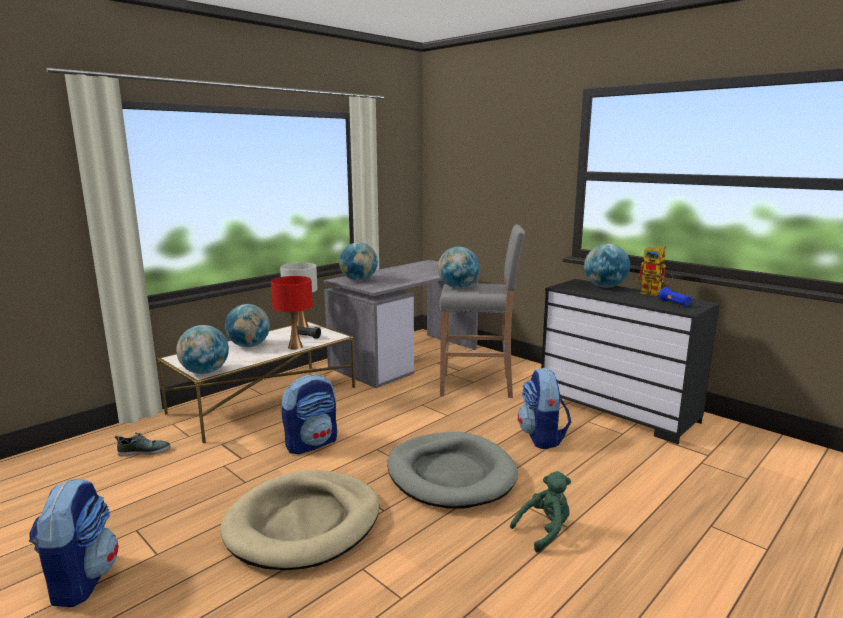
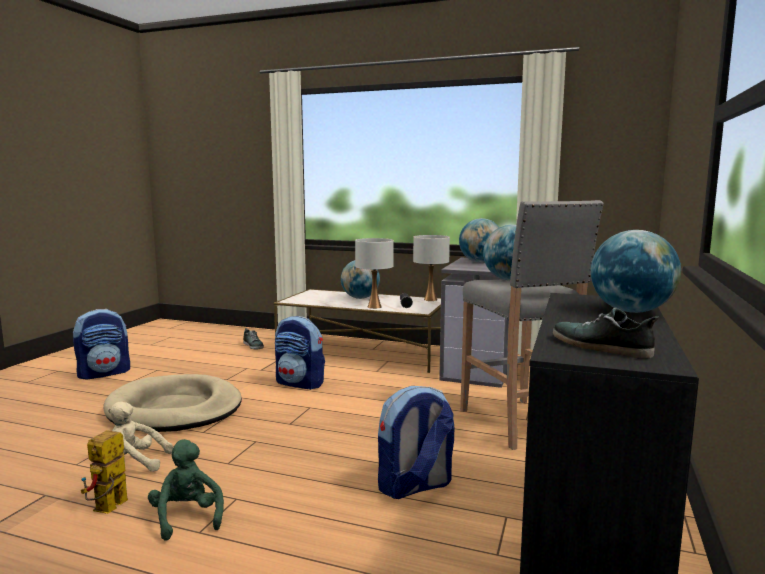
camera: 65 degrees right, 5 degrees down
globe [176,325,229,374] -> none
red table lamp [271,276,313,350] -> white table lamp [355,238,394,309]
grey dog bed [387,432,518,509] -> none
green plush toy [510,471,571,552] -> green plush toy turned 150 degrees counterclockwise [148,439,224,541]
toy robot [636,246,673,296] -> toy robot moved to [81,430,128,514]
blue flashlight [658,287,692,306] -> shoe [553,308,659,359]
none -> beige plush toy [108,402,173,472]

